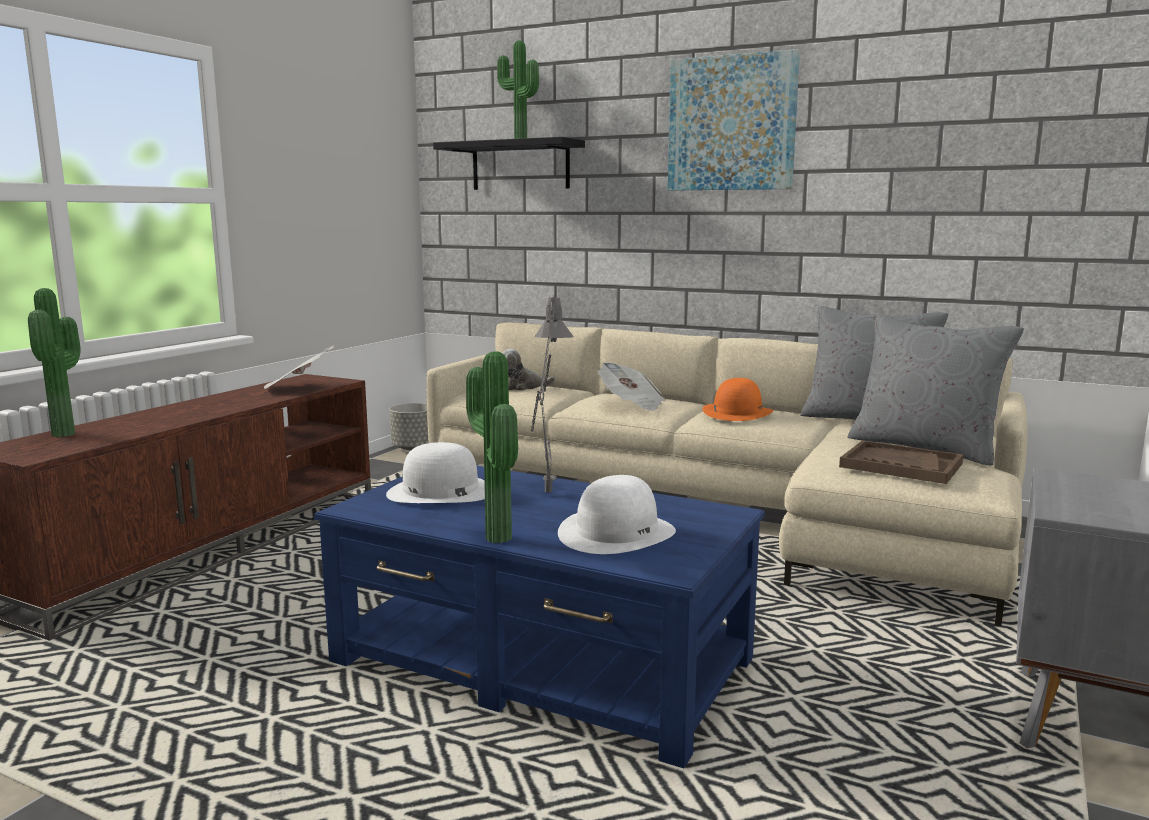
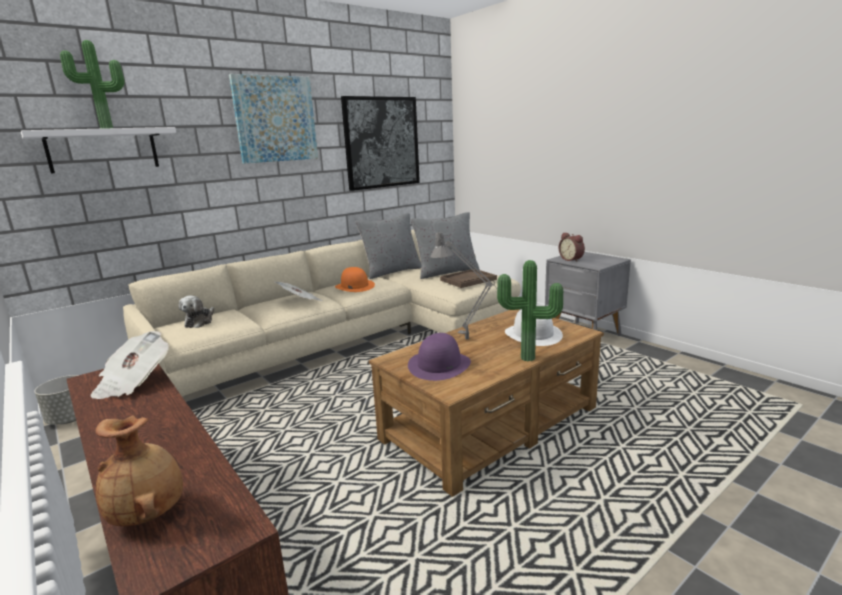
camera: 65 degrees left, 5 degrees up
potted plant [28,288,81,437] -> brown vase [96,415,183,527]
blue coffee table [314,466,765,768] -> brown coffee table [369,310,604,497]
white hat [386,442,485,503] -> purple hat [408,333,471,381]
black shelf [433,137,585,190] -> white shelf [21,127,176,173]
none -> picture [341,96,420,191]
none -> alarm clock [559,232,585,262]

